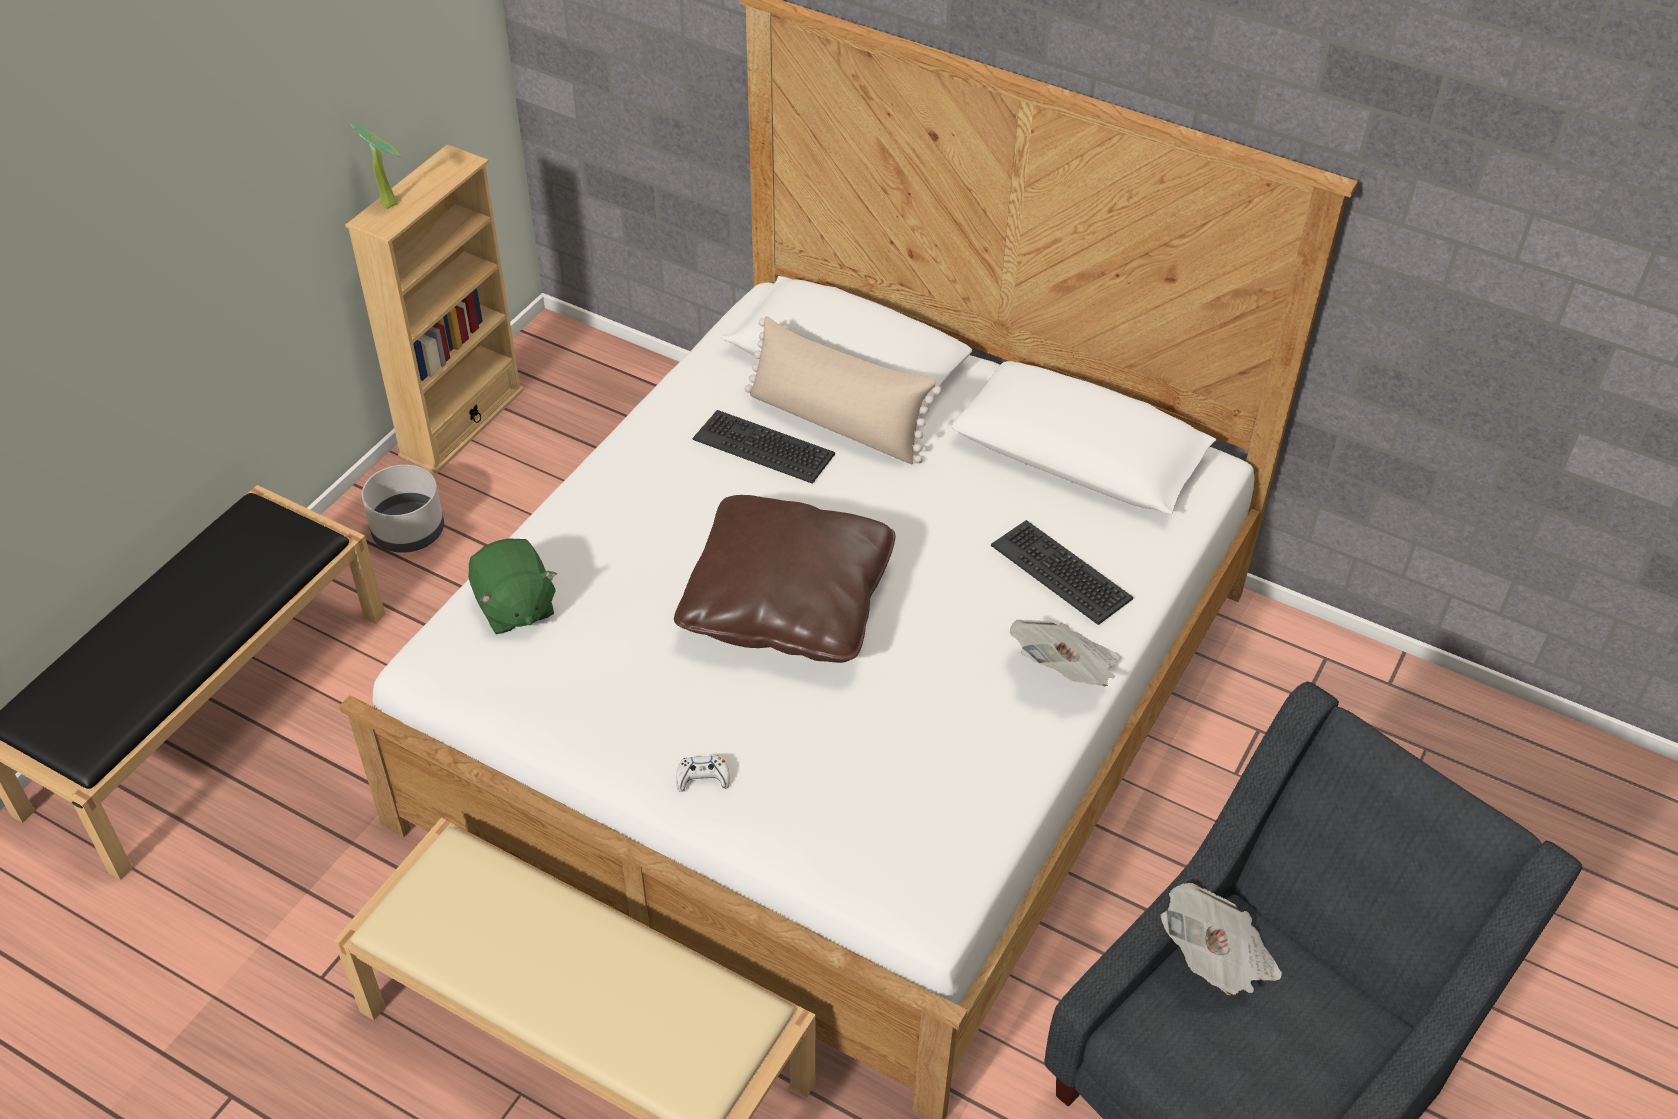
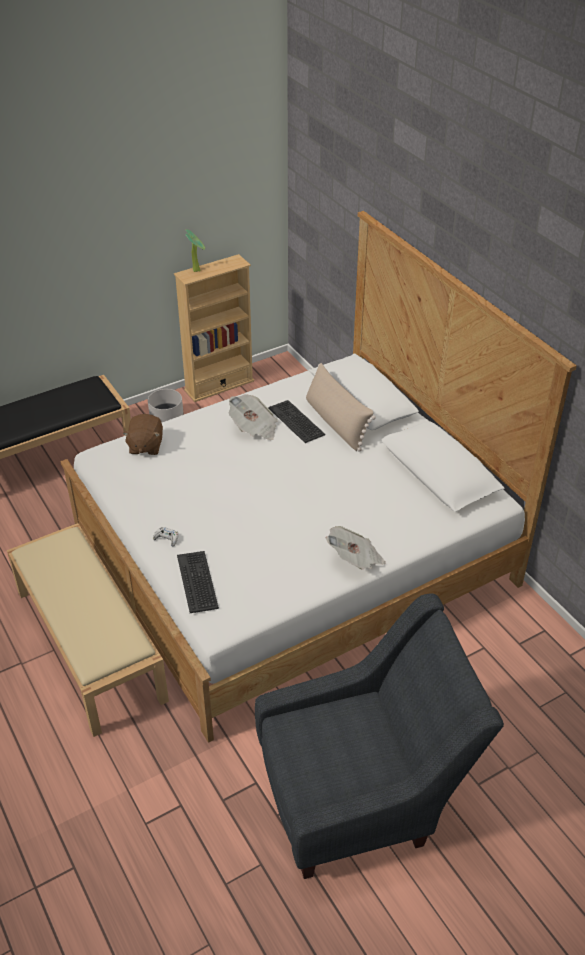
camera: 30 degrees right, 5 degrees down
green plush toy [468,539,557,634] -> brown plush toy [122,414,163,455]
brown pillow [674,495,895,663] -> none
keyboard [991,520,1133,625] -> keyboard moved to [177,551,219,613]
newspaper [1160,883,1282,996] -> newspaper moved to [229,395,278,440]

